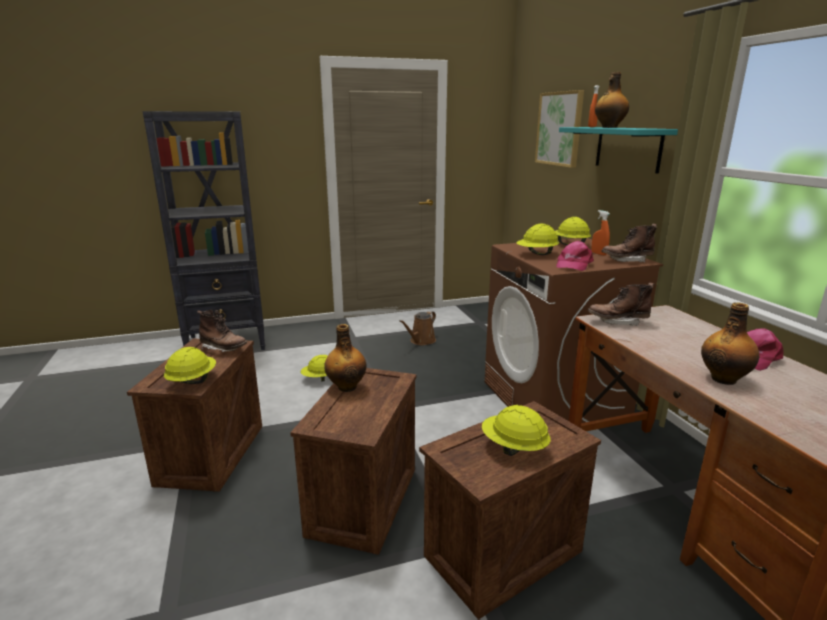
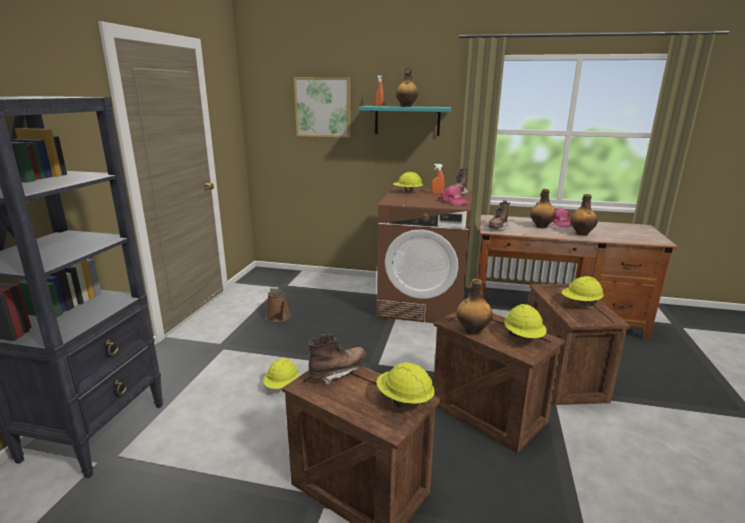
camera: 60 degrees left, 0 degrees up
yellow hard hat [517,224,559,255] -> yellow hard hat moved to [504,304,547,338]
none -> bottle [530,189,556,228]

